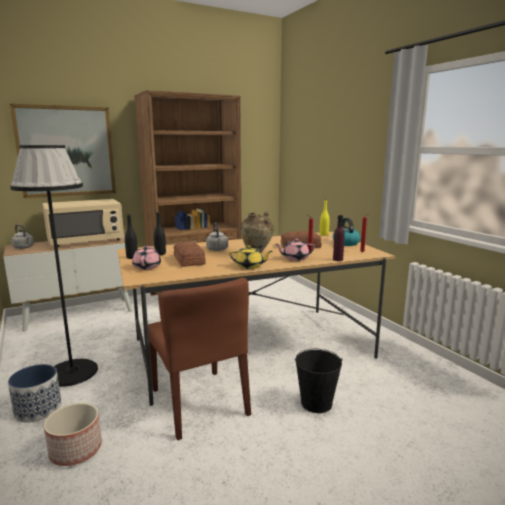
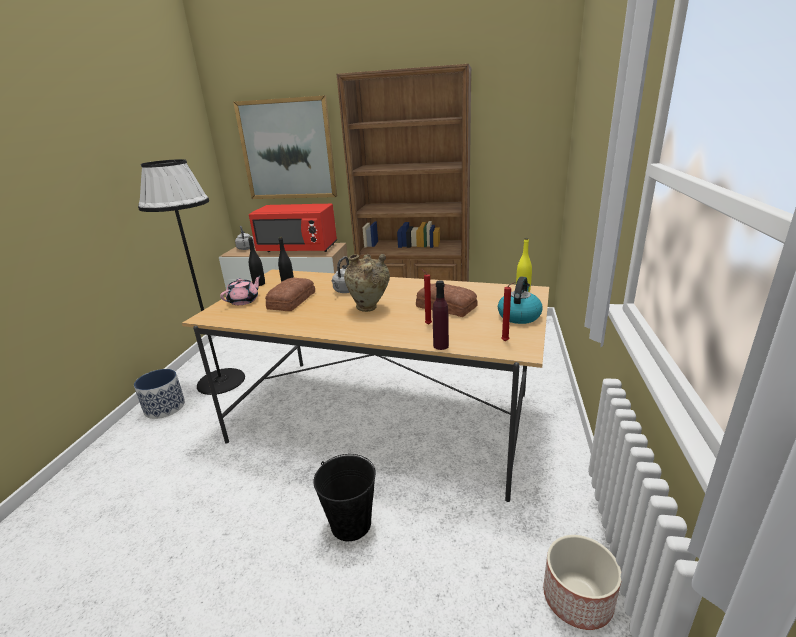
camera: 40 degrees right, 10 degrees up
beige microwave [43,199,124,247] -> red microwave [249,204,337,252]
planter [44,403,102,466] -> planter moved to [543,535,621,630]
brown chair [148,278,251,440] -> none
yellow teapot [229,245,273,269] -> none
pink teapot [275,239,315,261] -> none

